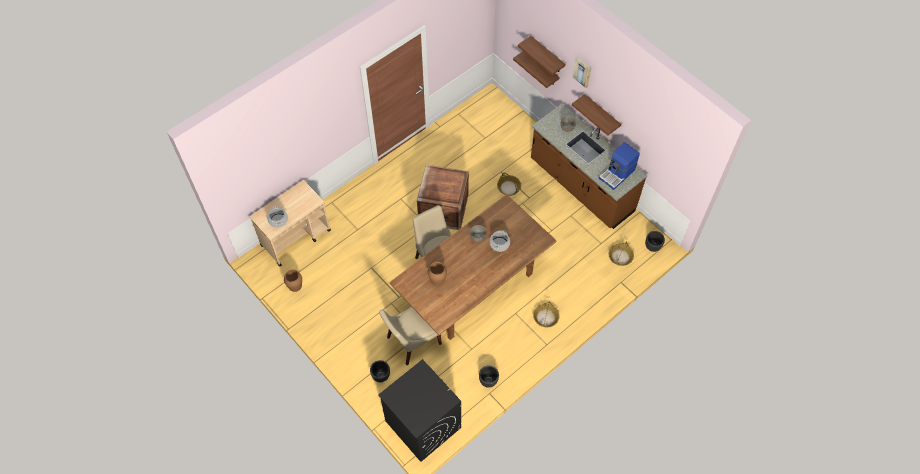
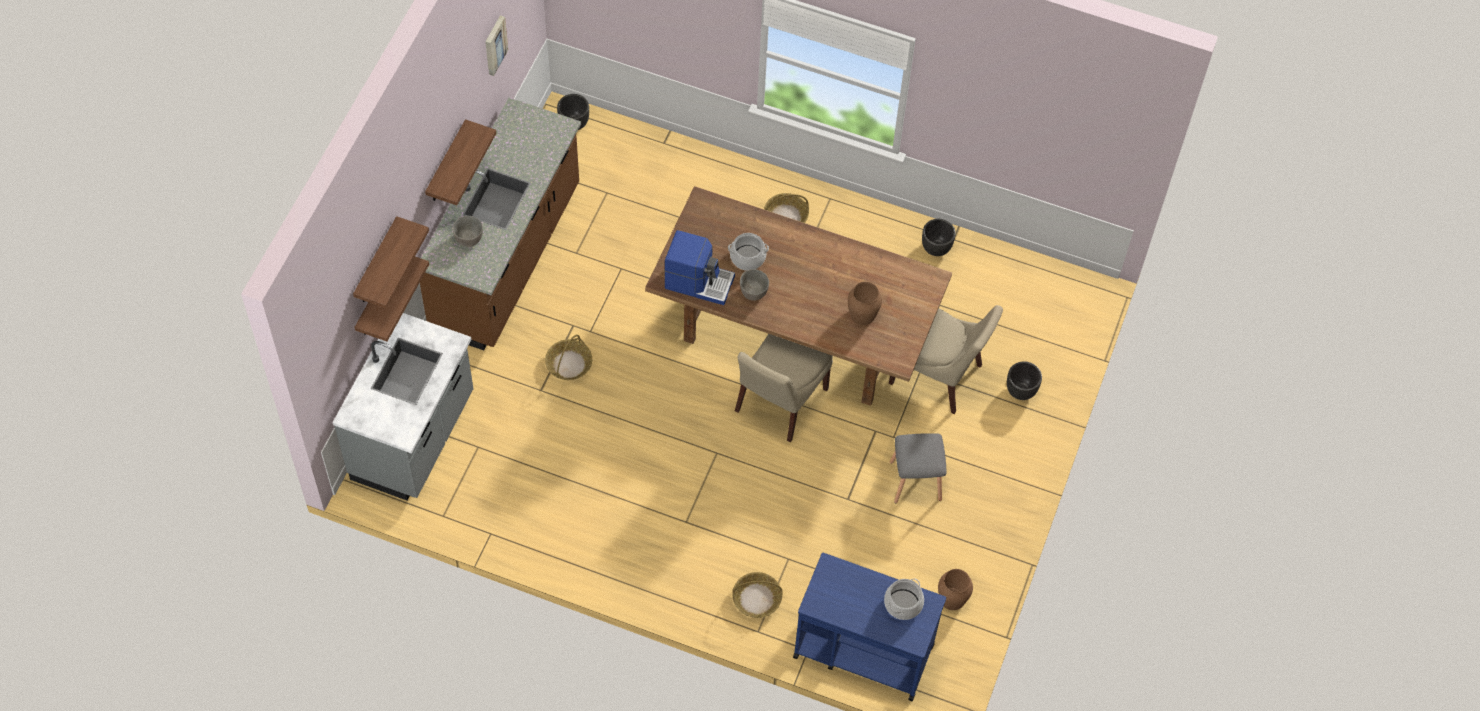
camera: 120 degrees left, 0 degrees up
beige cart [250,180,331,267] -> blue cart [793,553,946,702]
black washing machine [378,359,461,462] -> none
crate [417,165,469,230] -> none
picture [573,56,591,88] -> picture moved to [485,15,508,76]
coffee machine [599,142,640,190] -> coffee machine moved to [664,230,735,305]
basket [609,241,634,266] -> basket moved to [732,572,782,618]
none -> grey counter [333,313,473,501]
none -> grey stool [890,433,947,503]

